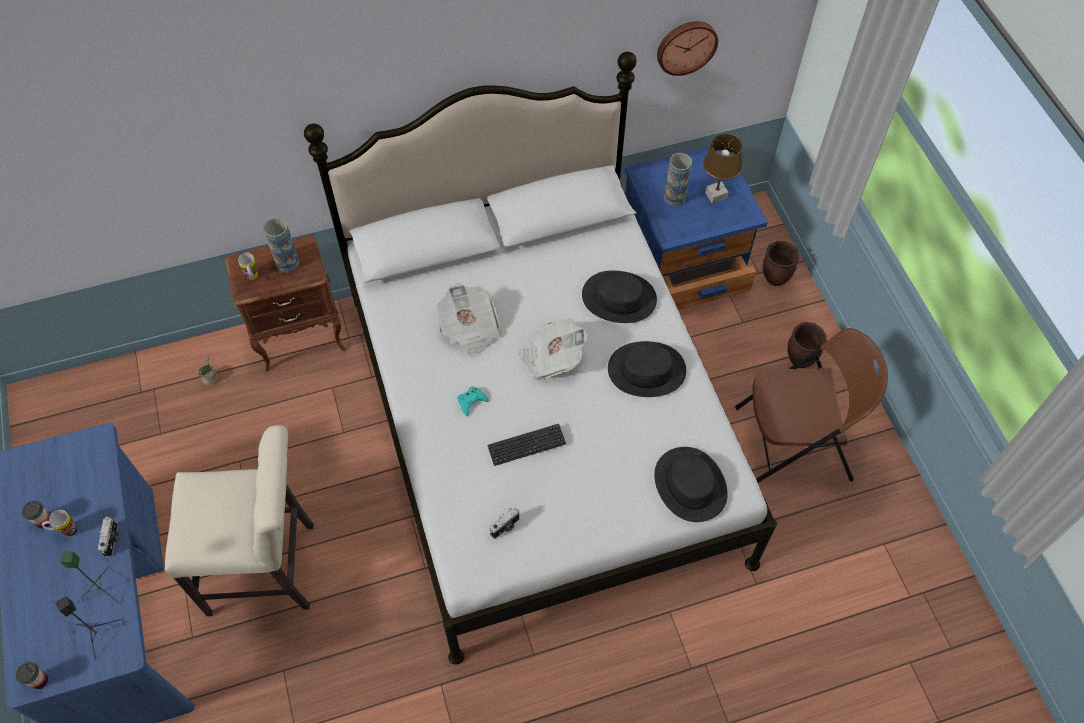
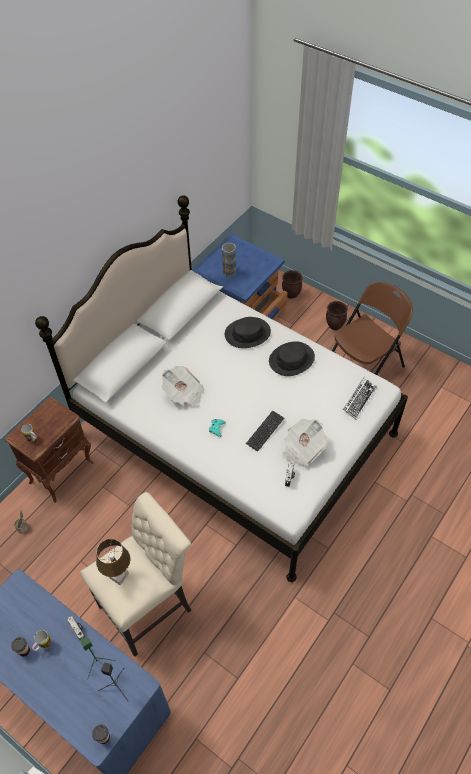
camera: 35 degrees left, 5 degrees down
vase [263,218,299,272] -> none
newspaper [519,318,588,380] -> newspaper moved to [282,418,328,467]
black hat [654,447,728,522] -> keyboard [343,377,377,420]
wall clock [657,21,718,76] -> none
brown table lamp [703,134,743,203] -> brown table lamp moved to [96,539,130,585]

